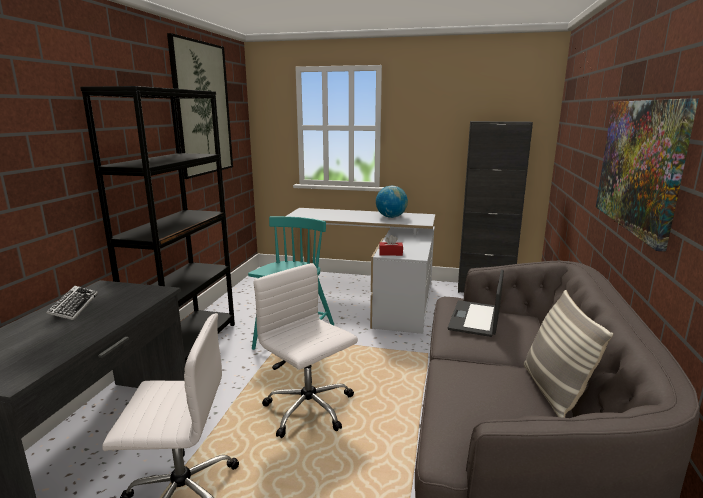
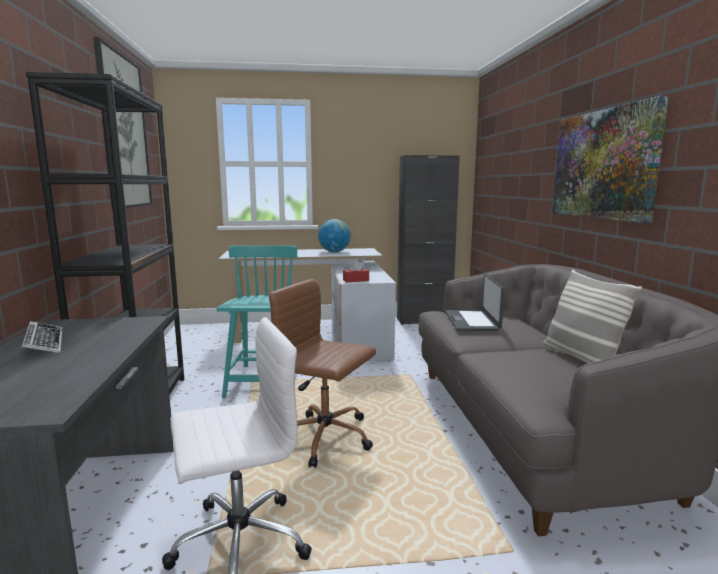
camera: 20 degrees left, 5 degrees down
white office chair [253,263,358,438] -> brown office chair [269,279,376,468]

